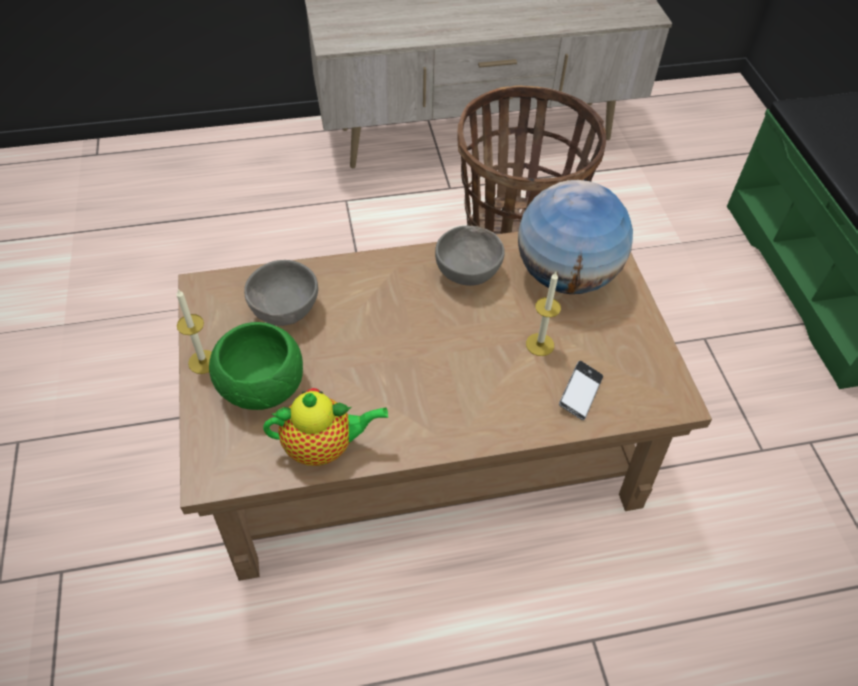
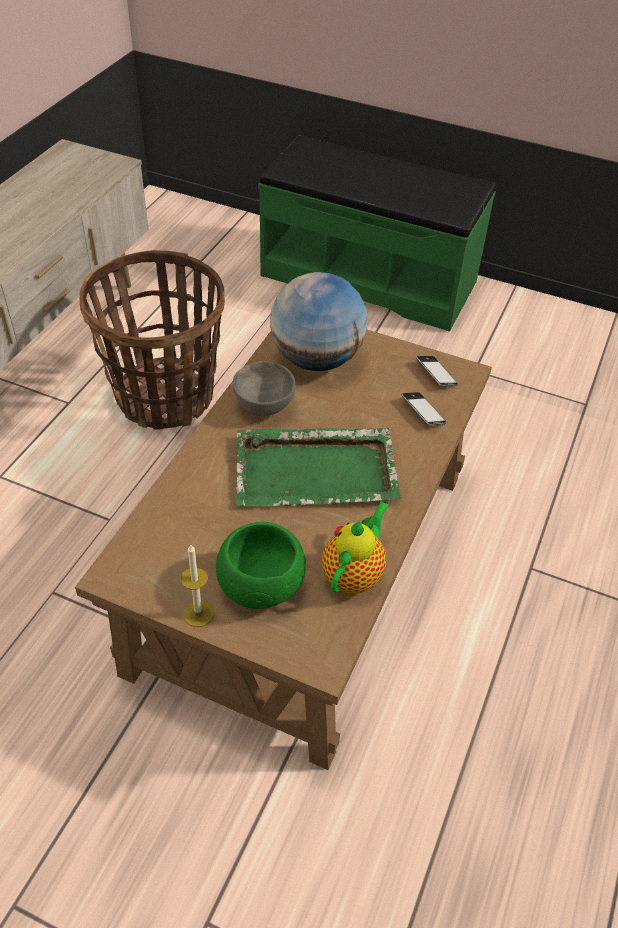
camera: 55 degrees left, 5 degrees down
grey bowl [244,260,318,326] -> none
candle [526,272,561,356] -> none
none -> green tray [235,428,401,507]
none -> phone [416,356,458,386]

